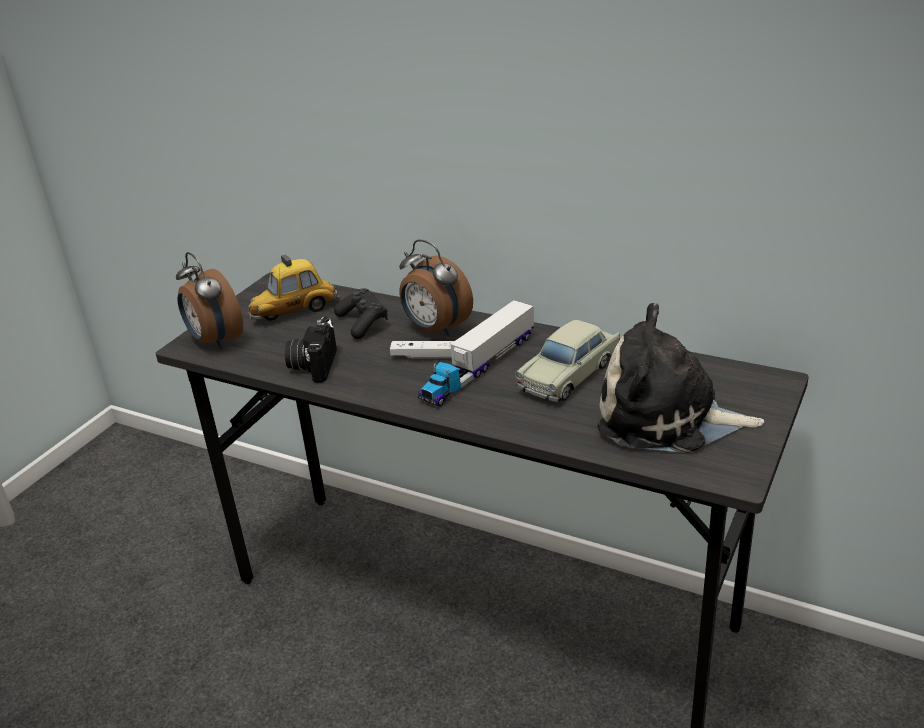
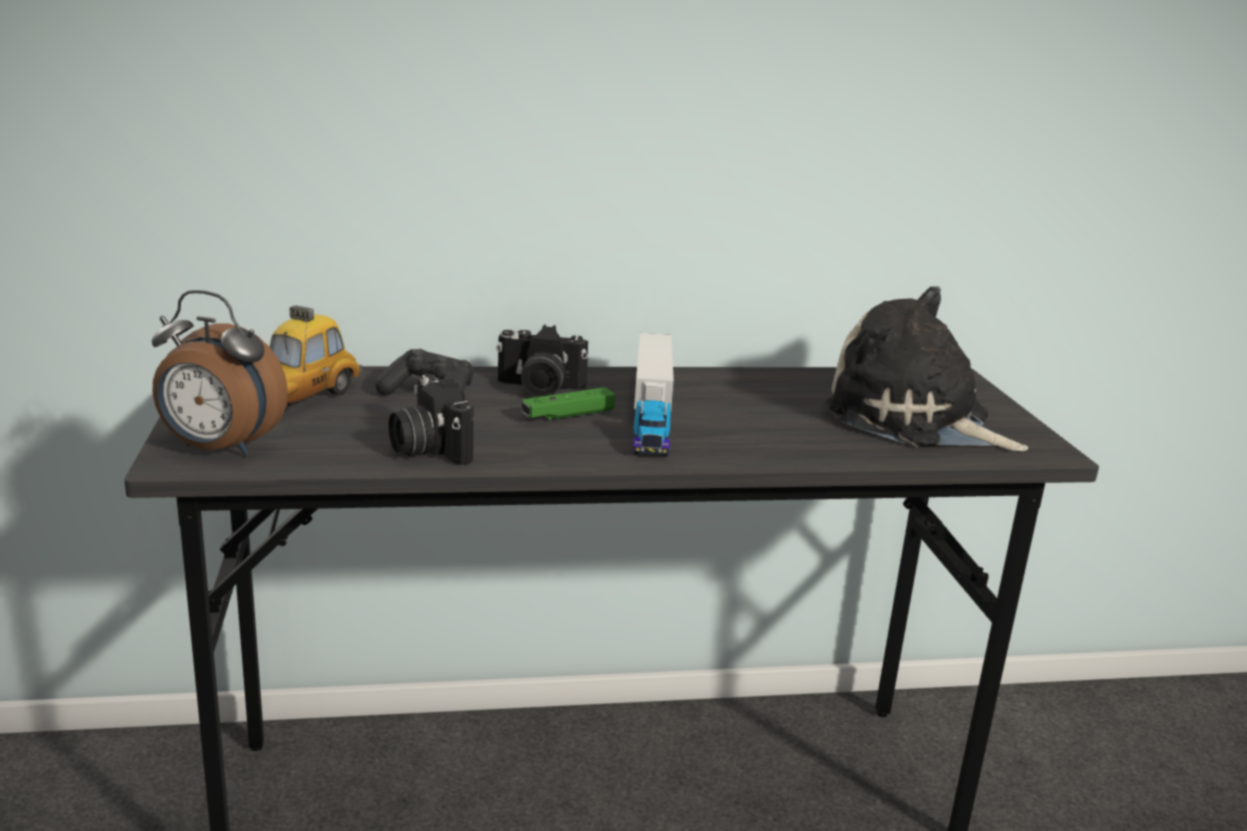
camera: 40 degrees left, 10 degrees down
white game controller [390,341,454,358] -> green game controller [522,387,616,420]
alarm clock [399,239,473,336] -> camera [496,325,588,397]
beige toy car [515,320,620,402] -> none
plush toy [597,303,764,453] -> plush toy turned 60 degrees clockwise [823,286,1028,451]

